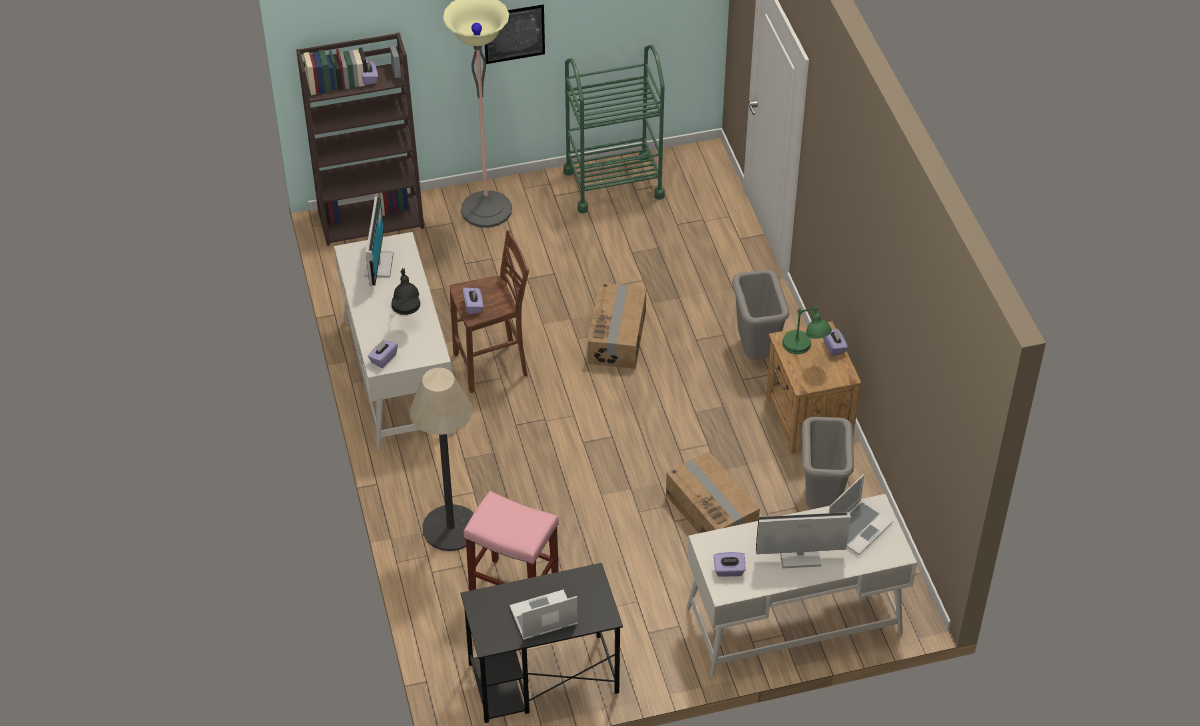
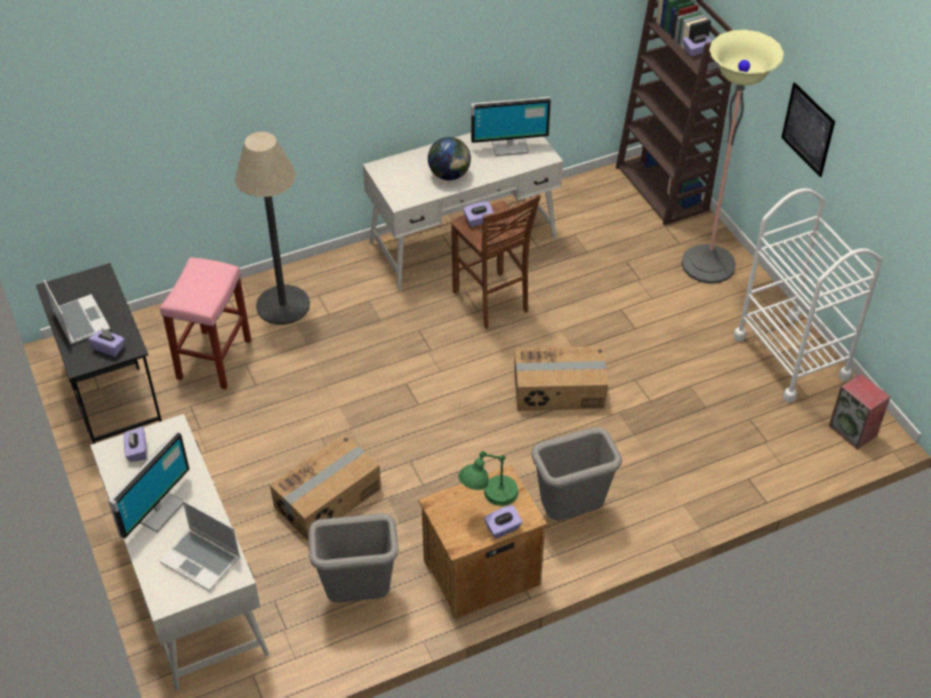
camera: 80 degrees right, 0 degrees up
purple tissue box [368,339,398,368] -> purple tissue box moved to [89,328,125,357]
black table lamp [391,268,420,315] -> globe [428,137,471,180]
green cart [563,45,665,213] -> white cart [733,188,883,403]
monitor [756,512,851,568] -> monitor turned 45 degrees clockwise [108,431,190,539]
none -> speaker [829,373,890,449]

